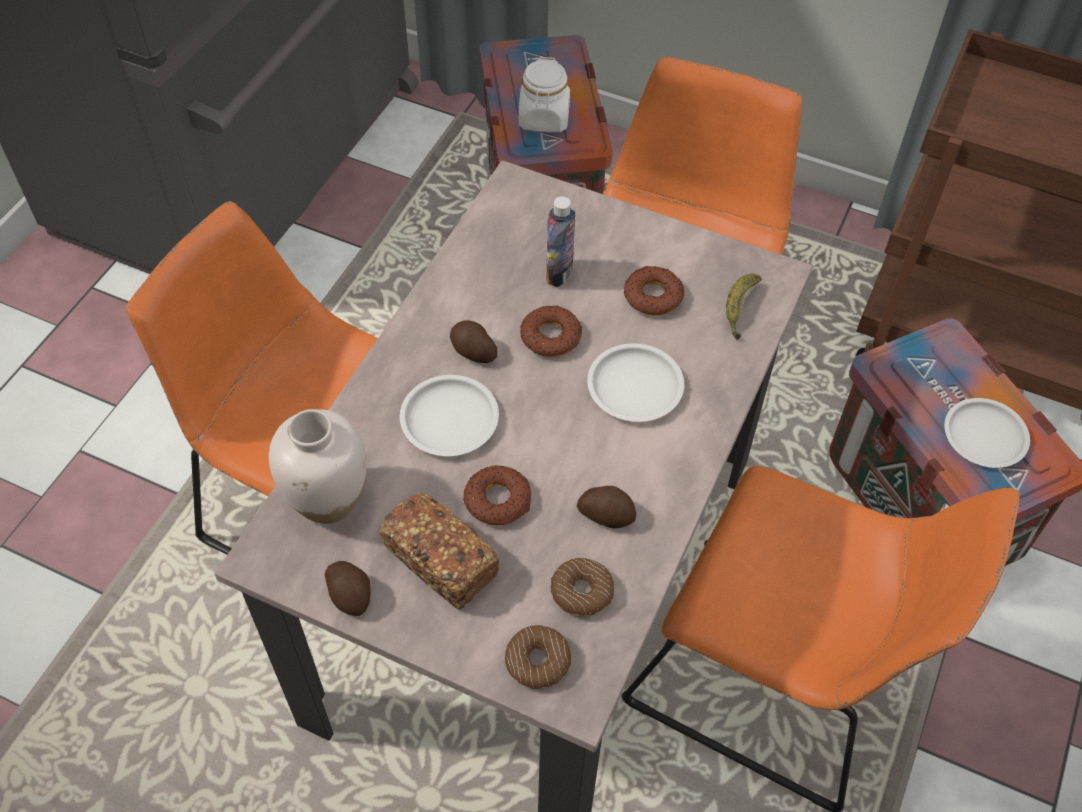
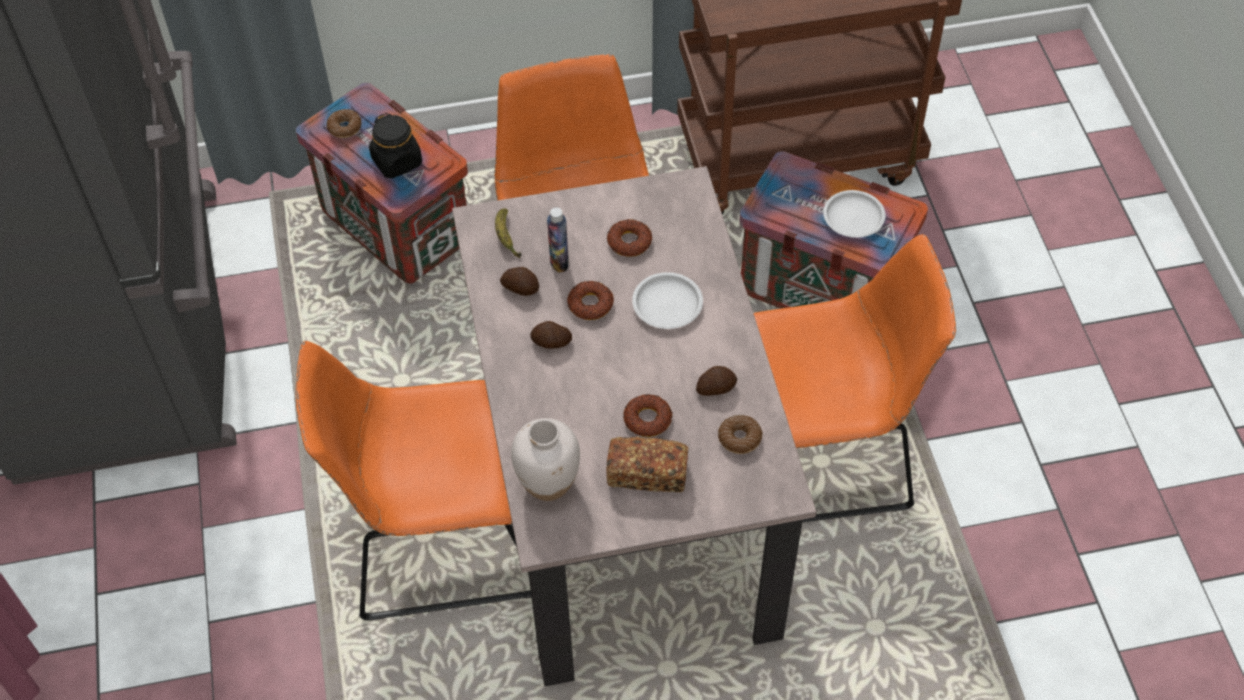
camera: 35 degrees left, 0 degrees up
potato [324,561,371,616] -> potato moved to [500,267,539,296]
white plate [400,375,499,456] -> none
donut [505,625,571,689] -> donut moved to [327,109,362,138]
white jar [519,57,570,132] -> black jar [369,113,422,178]
banana [726,274,762,340] -> banana moved to [495,209,521,258]

